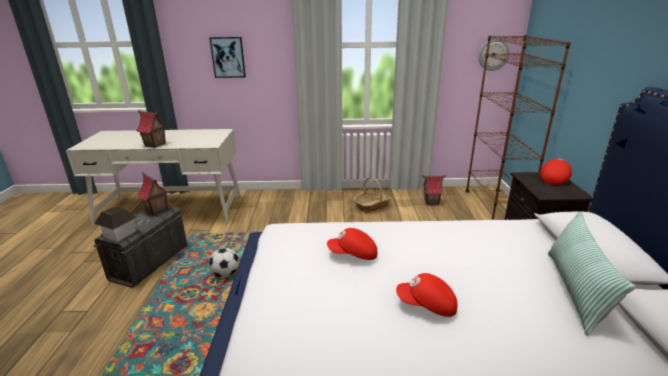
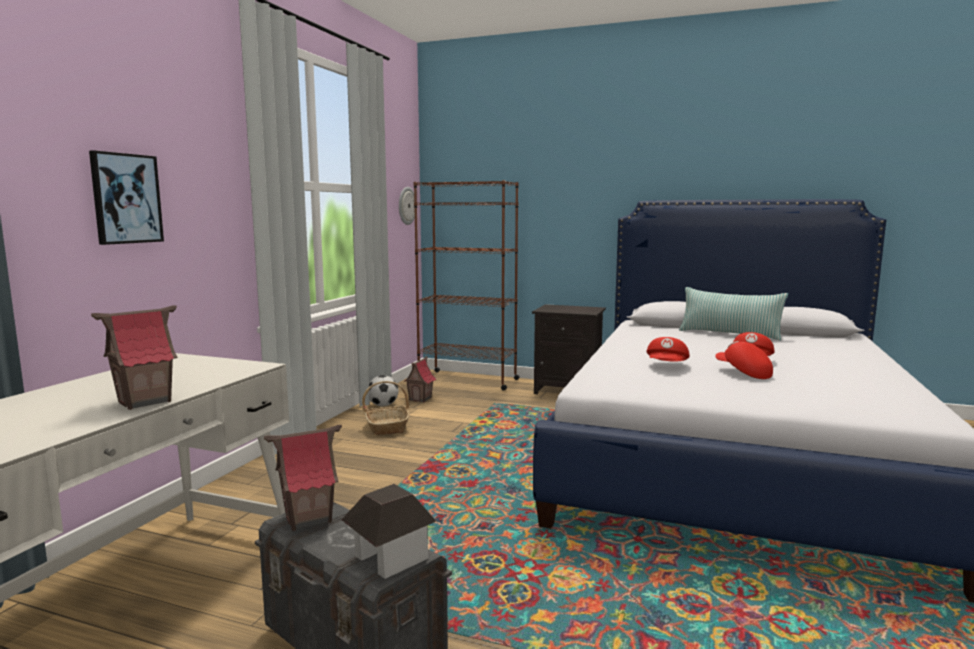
camera: 70 degrees left, 15 degrees down
football [209,248,239,277] -> football moved to [369,375,399,406]
red cap [540,159,572,185] -> red cap moved to [715,341,773,379]

